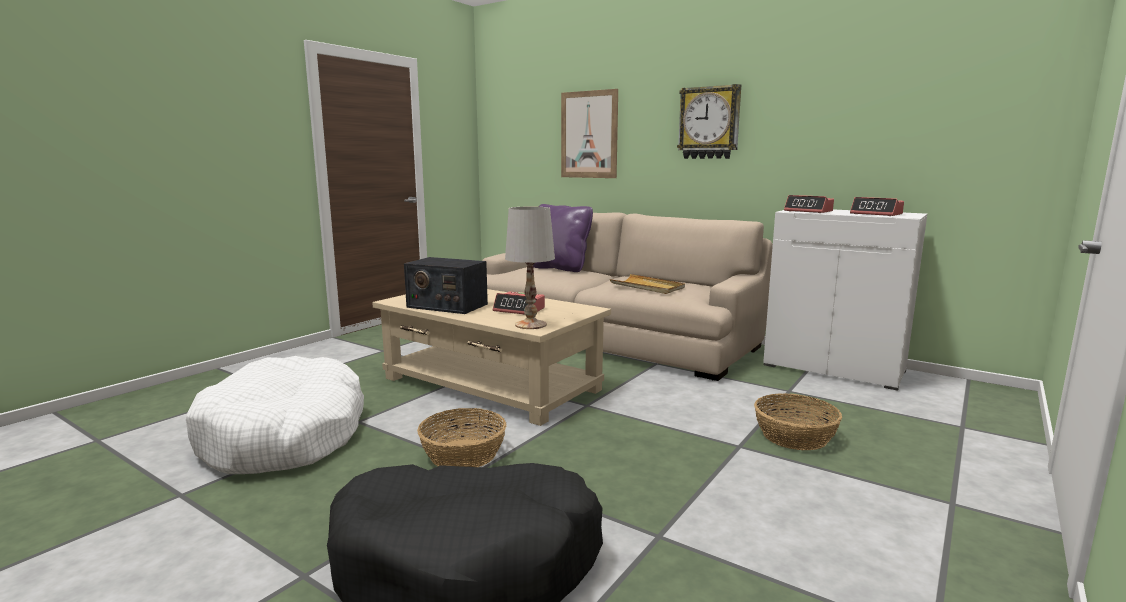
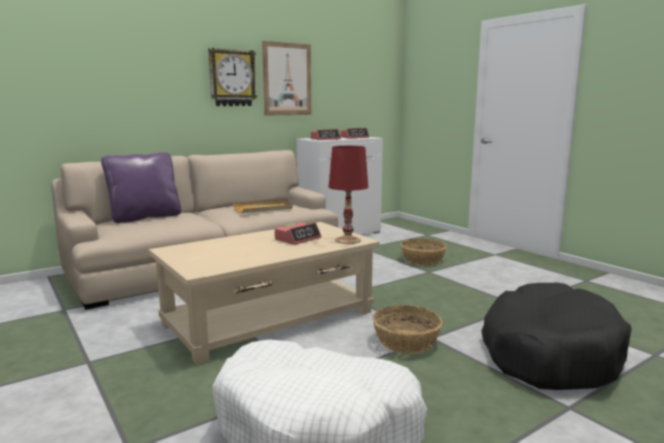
camera: 70 degrees left, 0 degrees up
radio [404,257,488,314] -> none
white table lamp [505,207,555,329] -> red table lamp [329,146,368,244]
picture [561,89,618,178] -> picture moved to [262,41,311,116]

